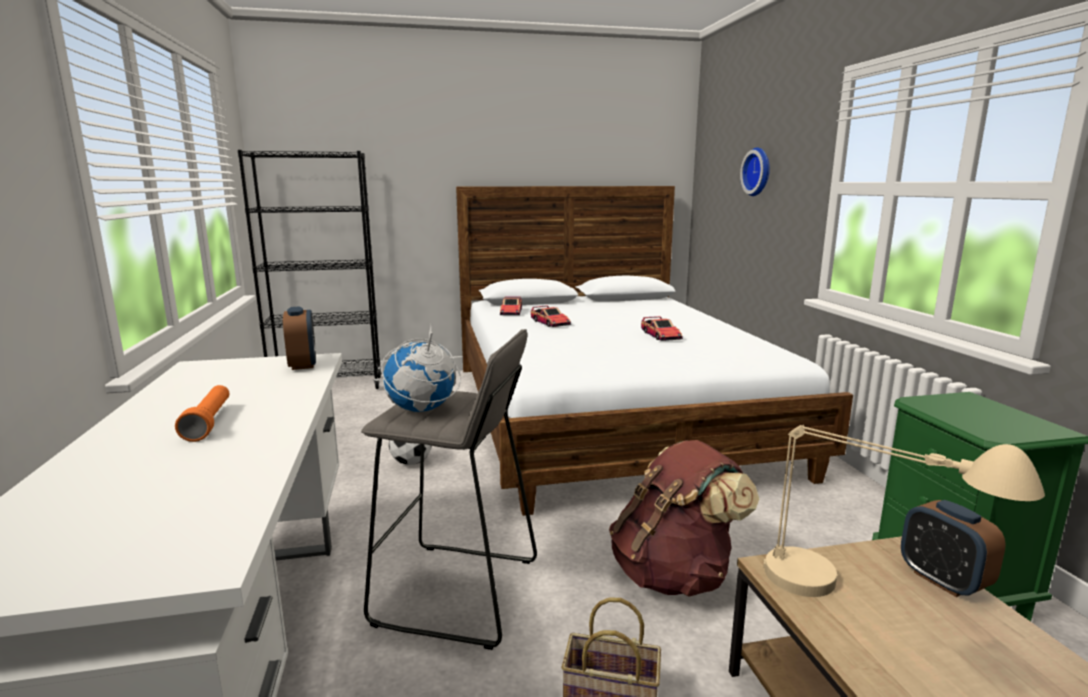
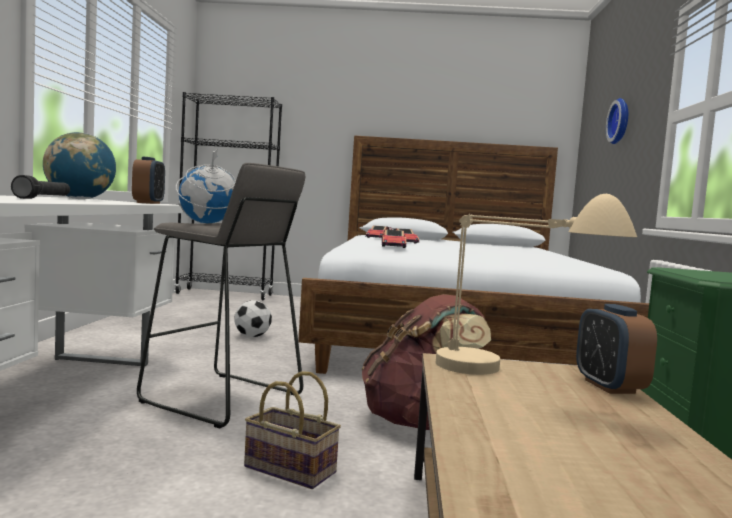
camera: 15 degrees right, 10 degrees down
orange flashlight [175,385,229,442] -> black flashlight [11,175,70,199]
toy car [641,316,683,341] -> toy car moved to [382,229,407,248]
none -> globe [43,132,116,199]

